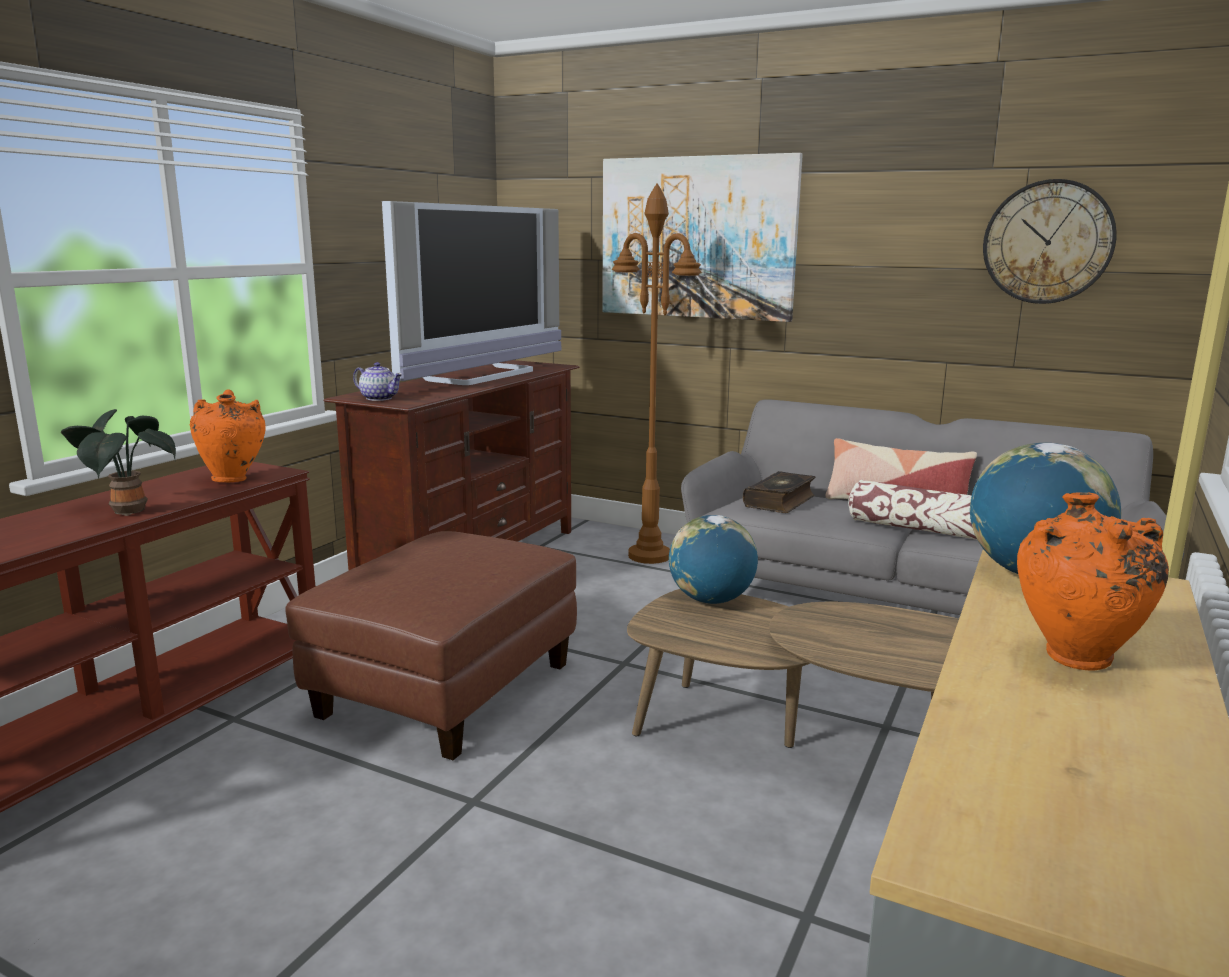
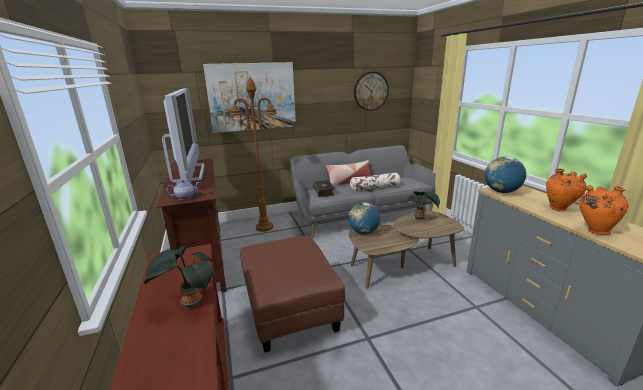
camera: 45 degrees left, 5 degrees up
orange vase [190,390,266,482] -> orange vase moved to [579,185,629,235]
none -> potted plant [406,191,440,220]

